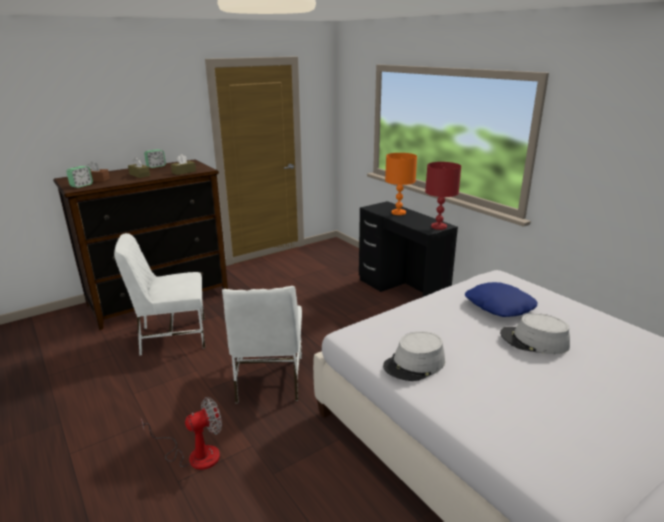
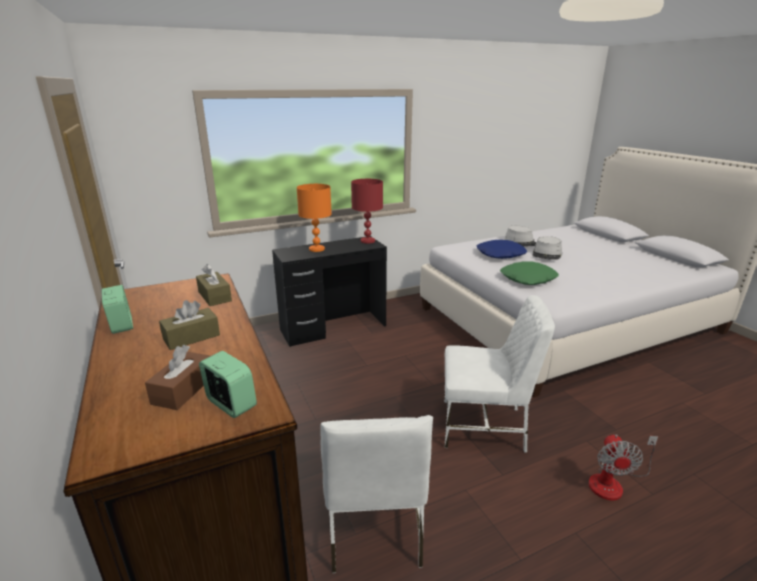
camera: 80 degrees left, 0 degrees up
fan [141,397,222,470] -> fan turned 150 degrees counterclockwise [588,434,658,501]
grey hat [383,331,445,381] -> grey hat moved to [504,226,537,246]
none -> green pillow [500,261,559,285]

